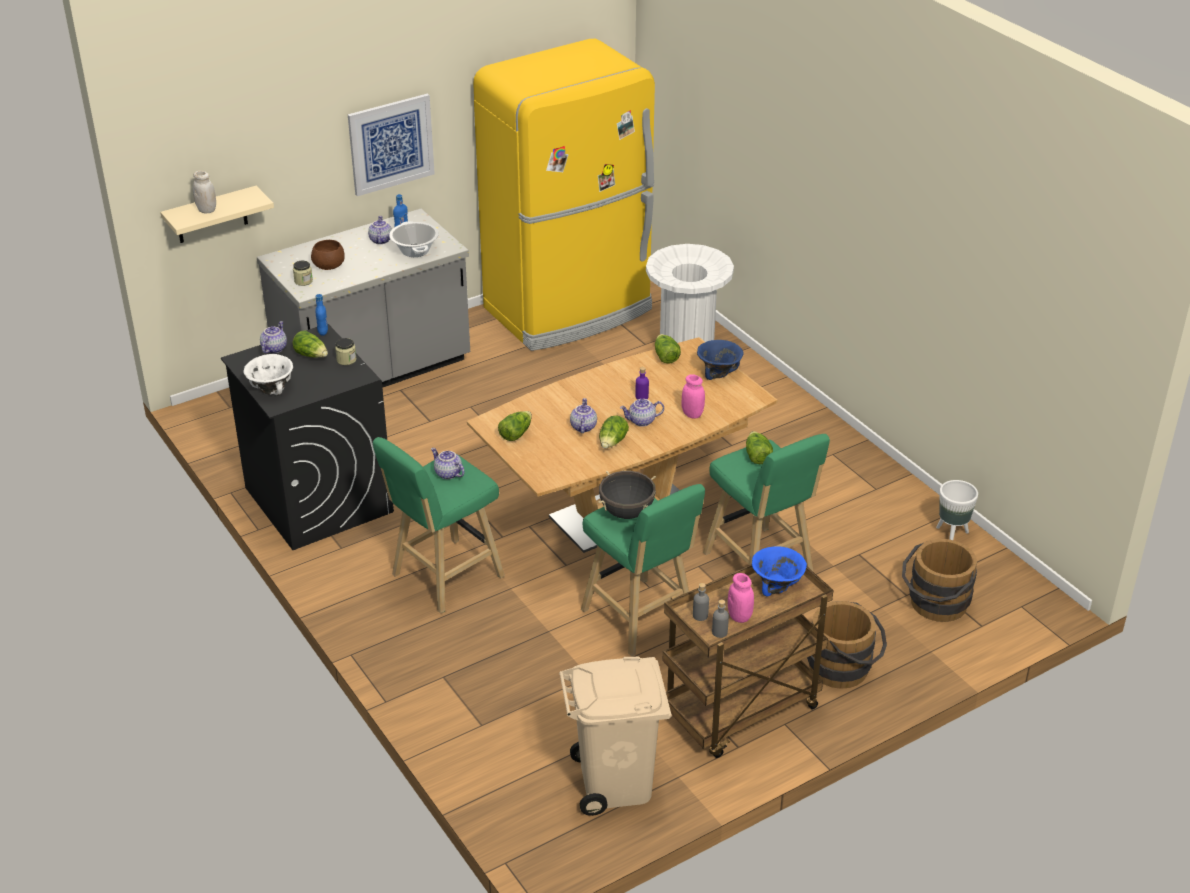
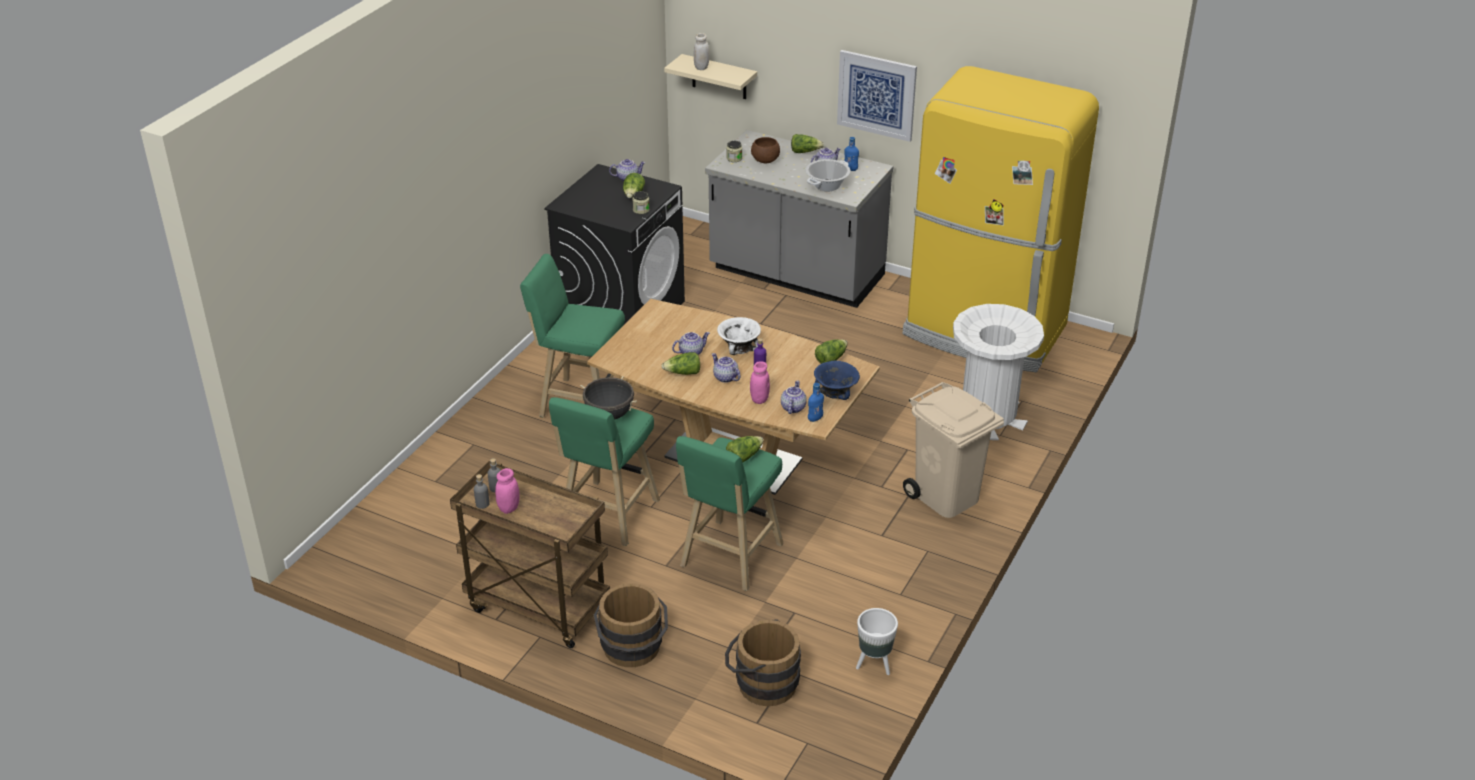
camera: 60 degrees right, 0 degrees up
white bowl [243,354,293,396] -> white bowl moved to [717,317,761,355]
blue bottle [315,294,328,336] -> blue bottle moved to [808,383,824,422]
teapot [431,448,465,479] -> teapot moved to [781,380,807,414]
lettuce [498,411,532,441] -> lettuce moved to [791,134,824,153]
beige trash can [559,657,672,816] -> beige trash can moved to [903,382,1004,518]
blue bowl [752,546,807,596] -> none

